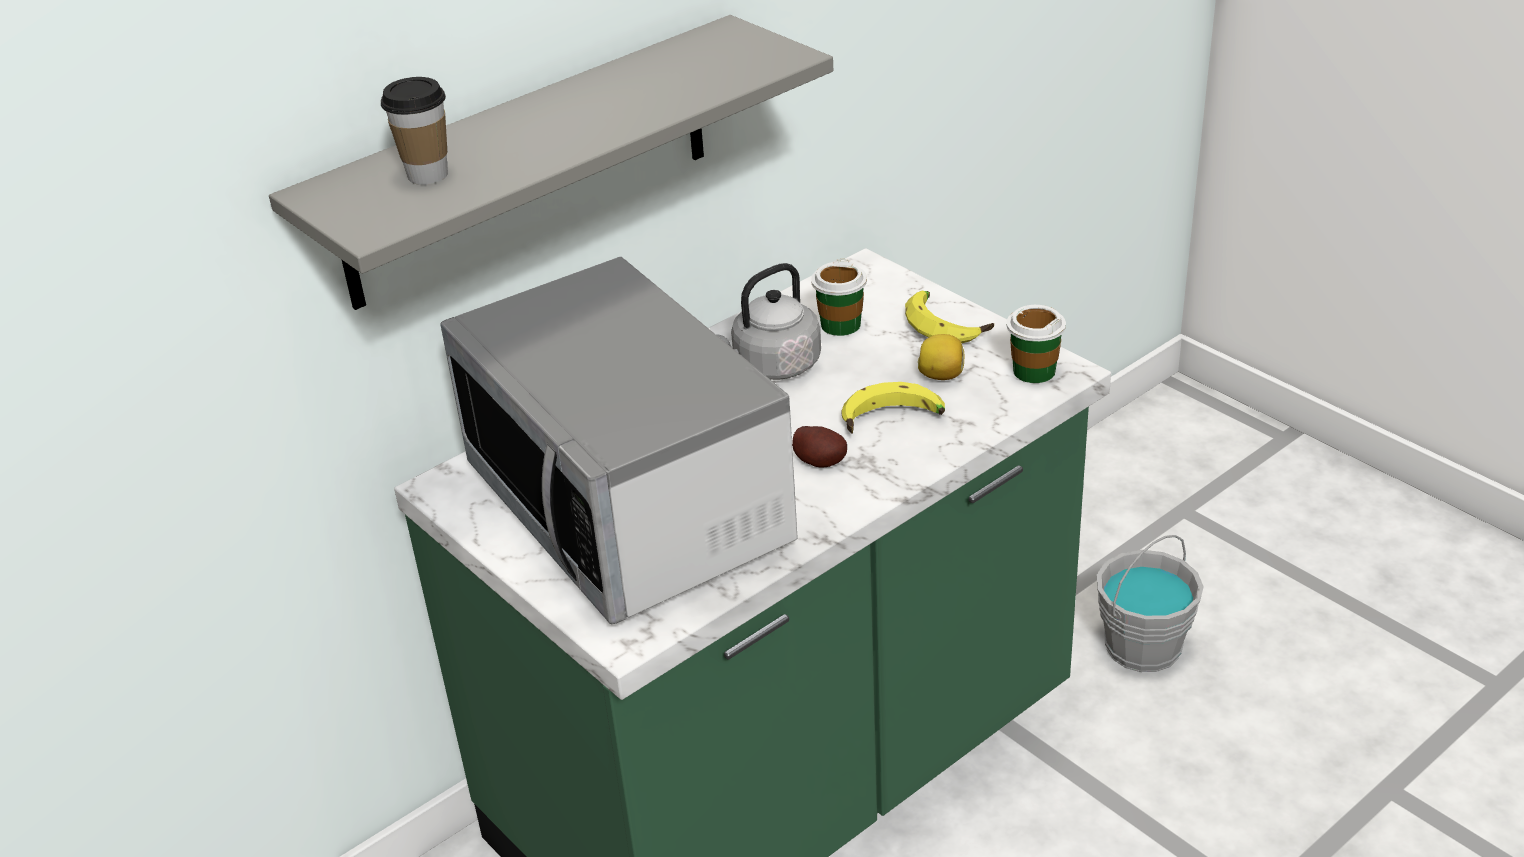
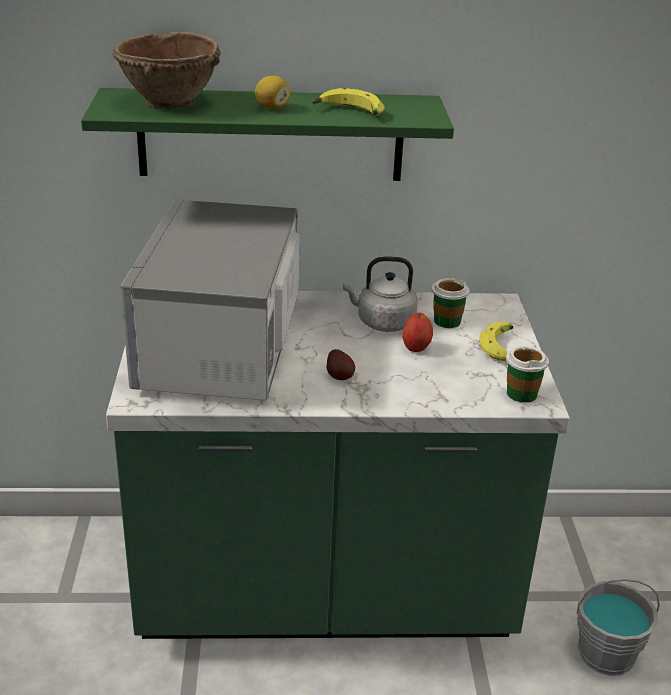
camera: 35 degrees right, 5 degrees down
grey shelf [269,15,833,310] -> green shelf [81,88,454,181]
cup [381,77,448,185] -> brown bowl [112,32,221,109]
banana [842,382,945,434] -> banana moved to [312,88,385,116]
lemon [918,334,964,380] -> lemon moved to [255,76,291,109]
none -> apple [402,313,433,352]

